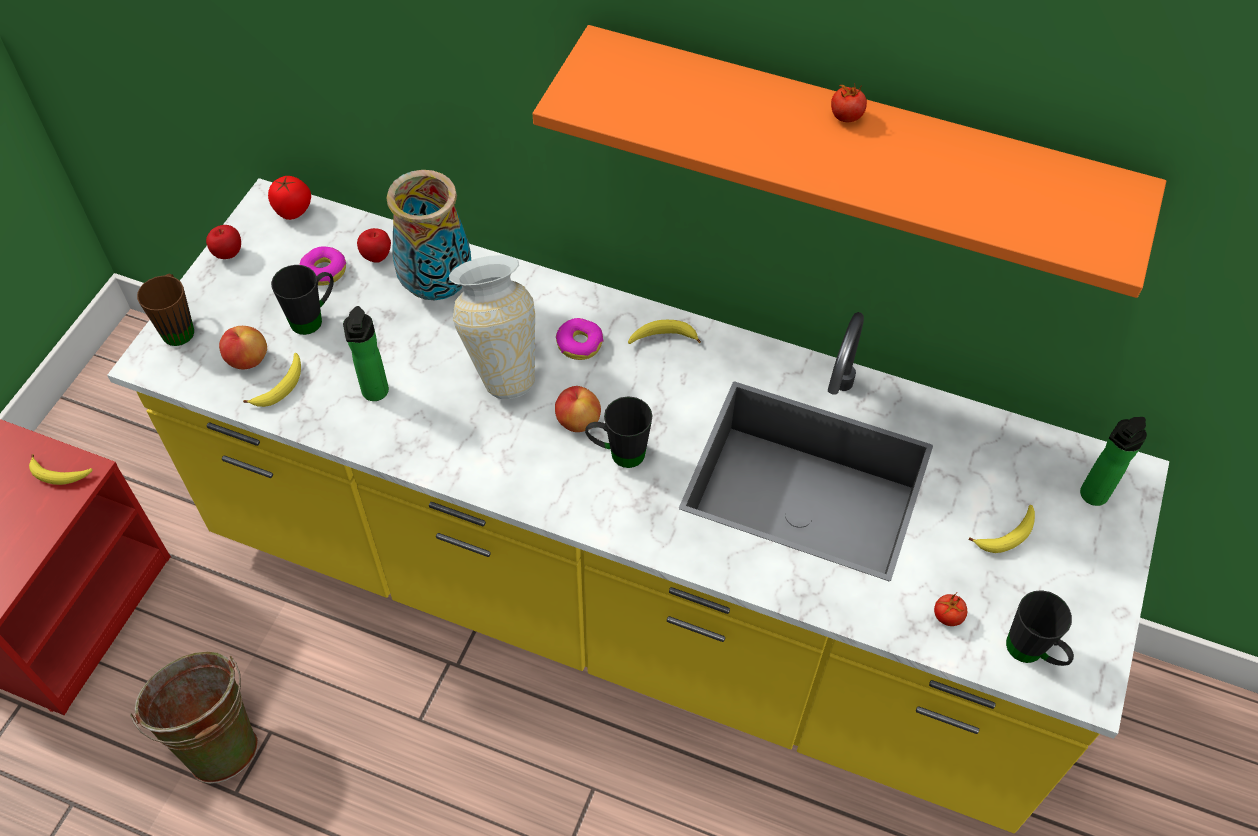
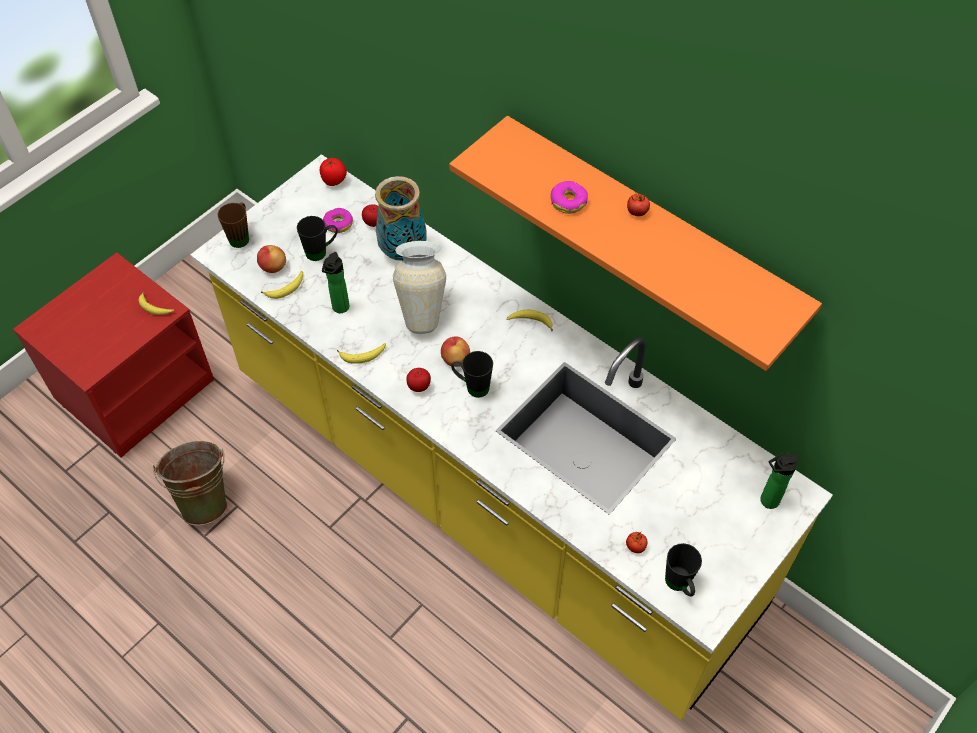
camera: 20 degrees right, 0 degrees up
apple [206,225,241,259] -> apple moved to [406,368,431,392]
donut [556,318,603,360] -> donut moved to [550,181,588,214]
banana [969,505,1035,553] -> banana moved to [337,343,386,364]

